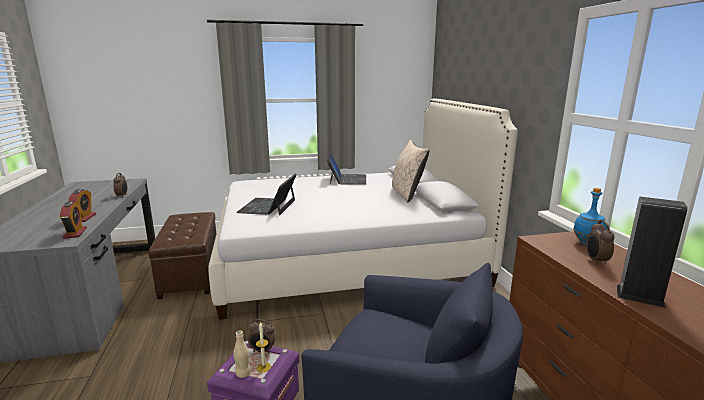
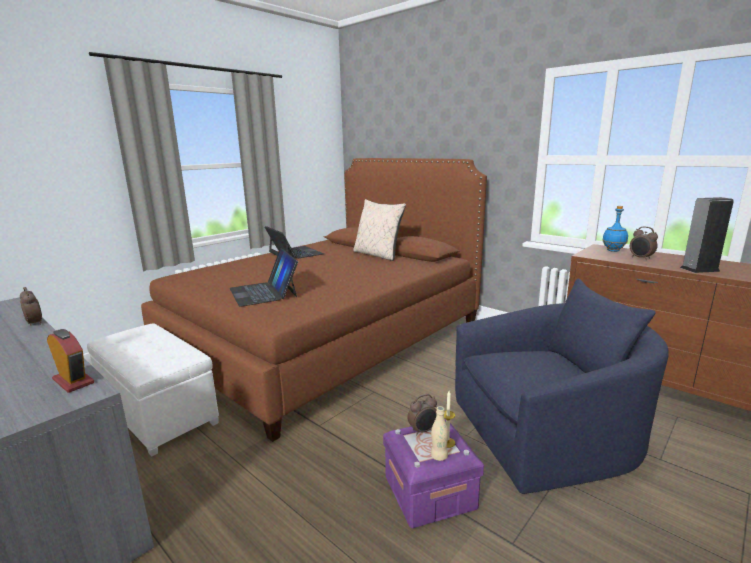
camera: 35 degrees left, 0 degrees up
alarm clock [68,189,96,222] -> none
brown ottoman [149,212,216,299] -> white ottoman [87,323,219,457]
white bed [208,98,518,320] -> brown bed [141,158,487,442]

